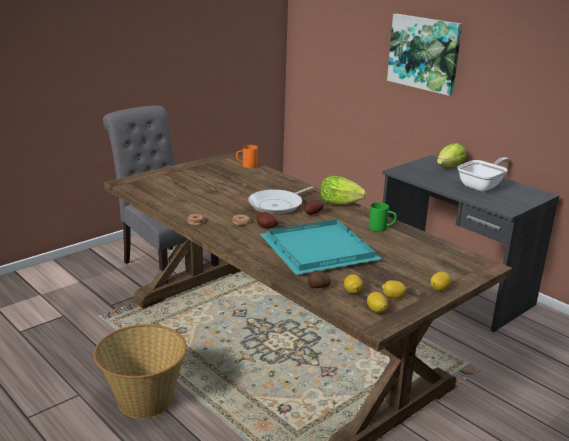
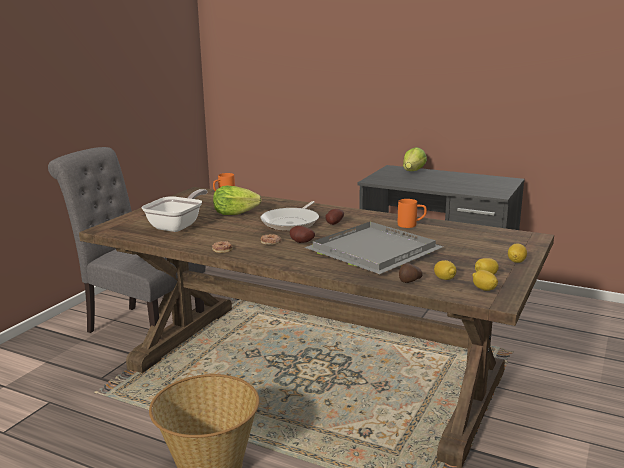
camera: 20 degrees left, 5 degrees down
turquoise tray [260,219,382,275] -> grey tray [304,222,443,274]
lettuce [320,176,366,205] -> lettuce moved to [213,186,262,215]
green mug [369,202,397,232] -> orange mug [398,199,427,228]
picture [387,13,462,96] -> none
frying pan [457,157,509,192] -> frying pan moved to [142,189,208,232]

